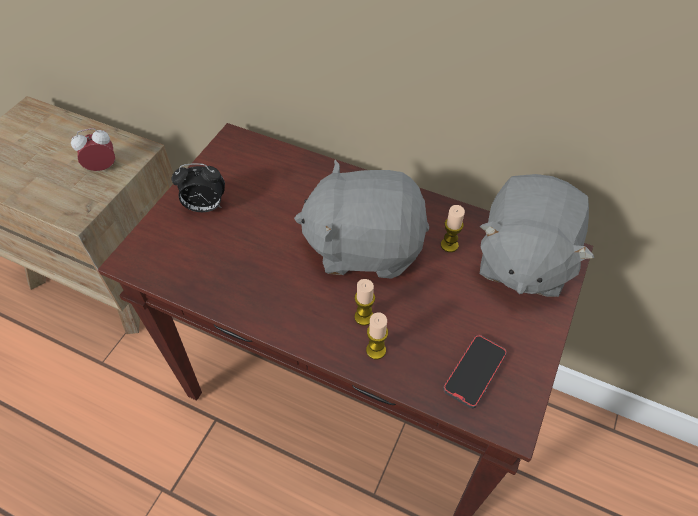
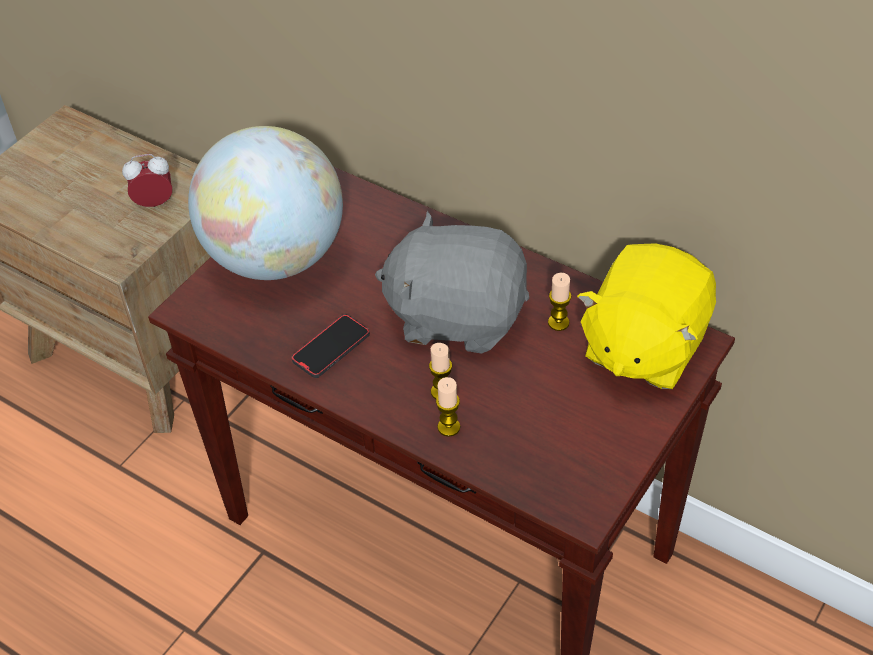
camera: 10 degrees right, 5 degrees down
alarm clock [171,163,225,212] -> globe [188,126,343,280]
phone [443,335,507,408] -> phone moved to [292,314,370,378]
grey plush toy [480,174,594,297] -> yellow plush toy [577,243,716,389]

